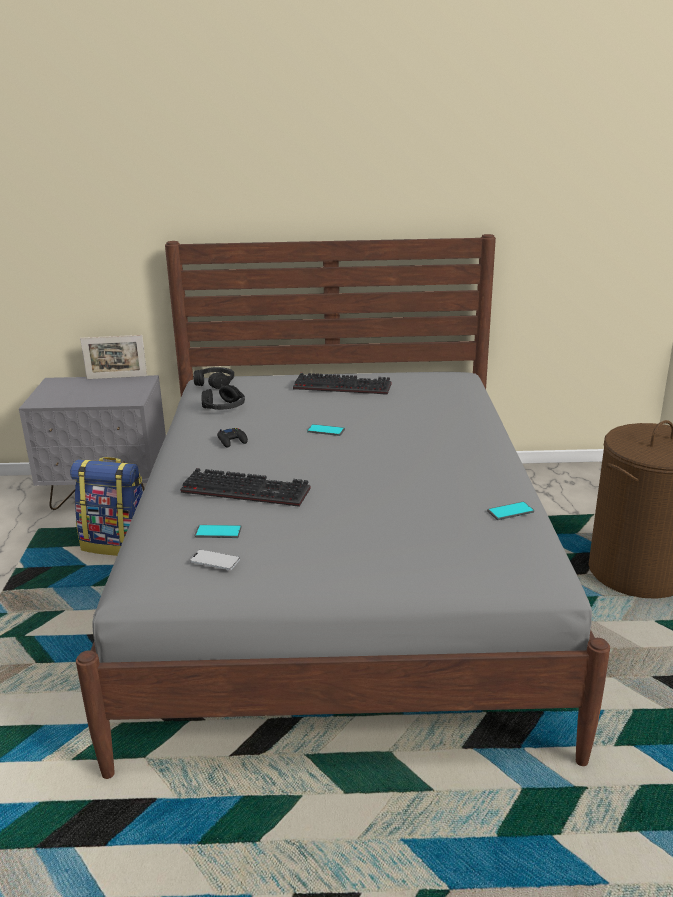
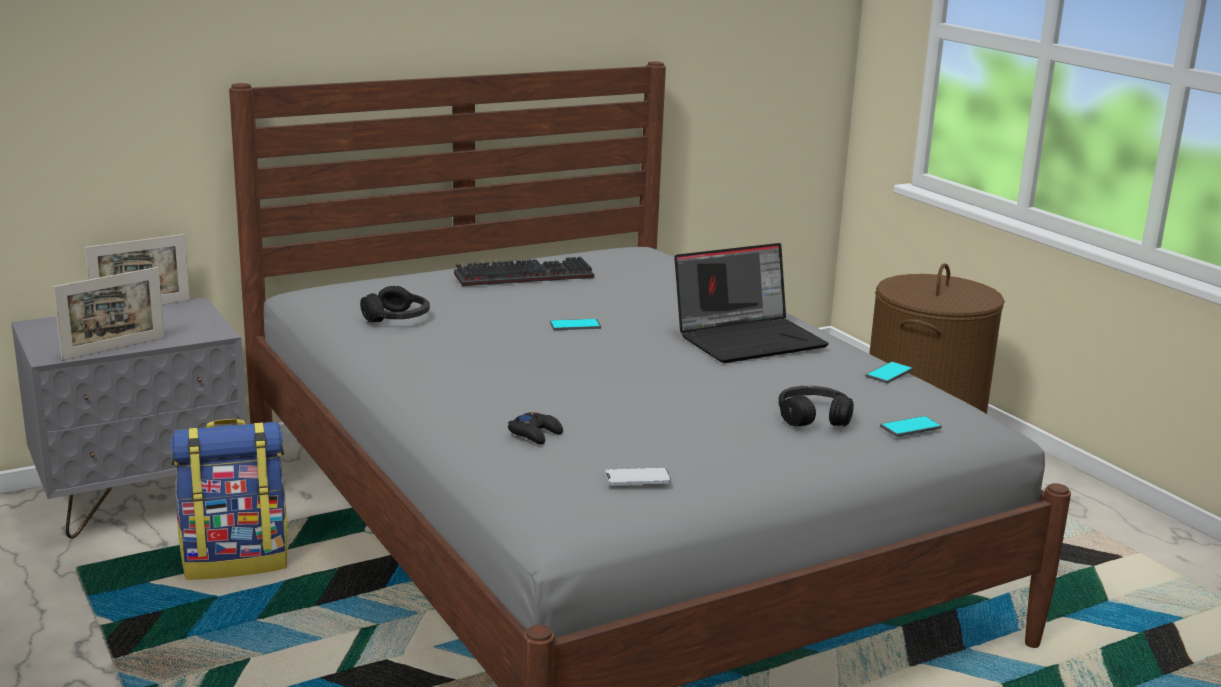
camera: 30 degrees left, 5 degrees down
keyboard [180,468,311,507] -> none
black headphones [193,367,234,389] -> black headphones moved to [778,386,854,426]
phone [195,525,241,538] -> phone moved to [880,416,942,437]
black game controller [217,428,248,448] -> black game controller moved to [508,412,563,444]
none -> picture frame [53,267,165,360]
none -> laptop [674,243,829,363]

